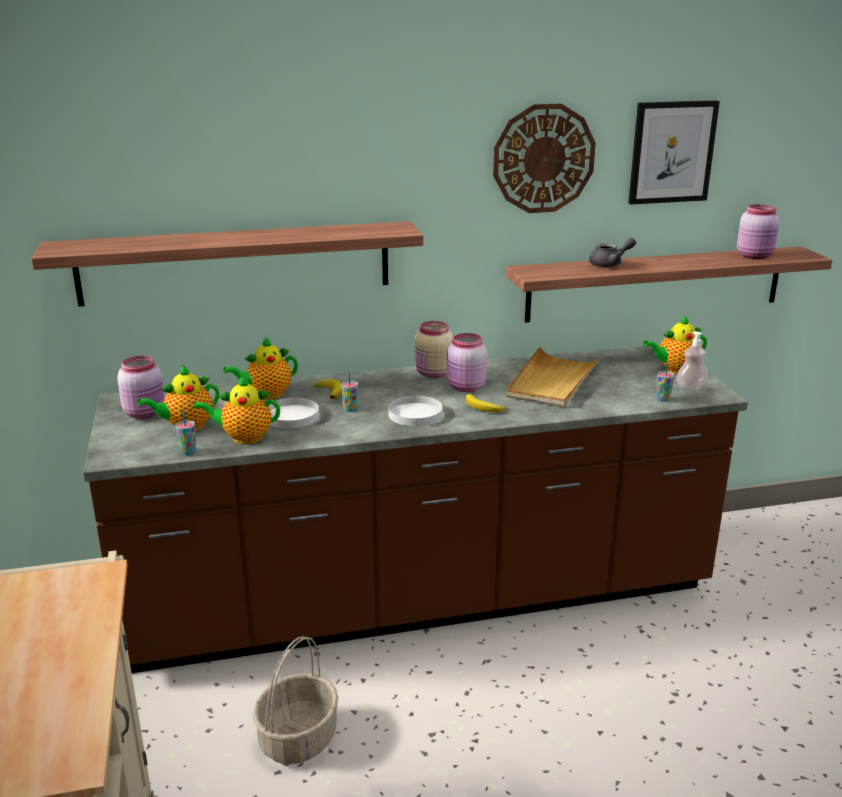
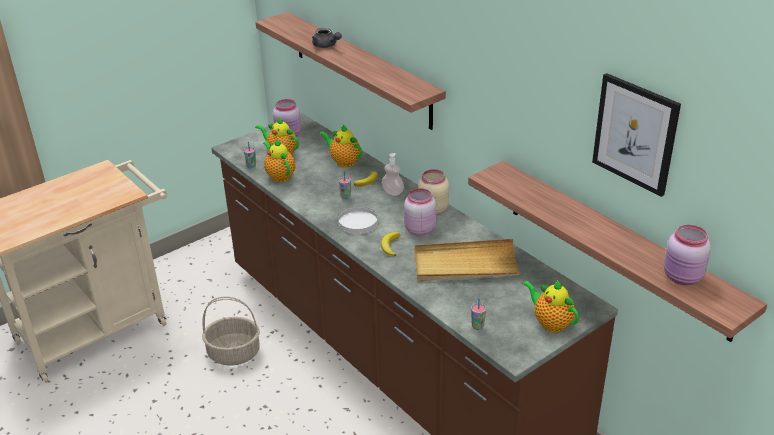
camera: 65 degrees right, 10 degrees up
white plate [269,397,319,428] -> none
wall clock [493,104,596,213] -> none
grey teapot [589,238,636,267] -> grey teapot moved to [312,28,342,48]
soap dispenser [677,331,708,390] -> soap dispenser moved to [382,153,404,196]

